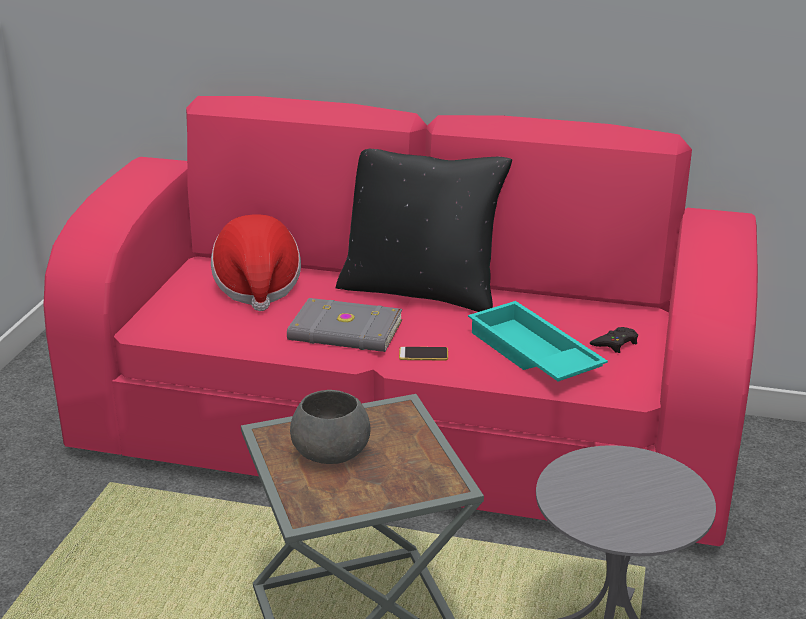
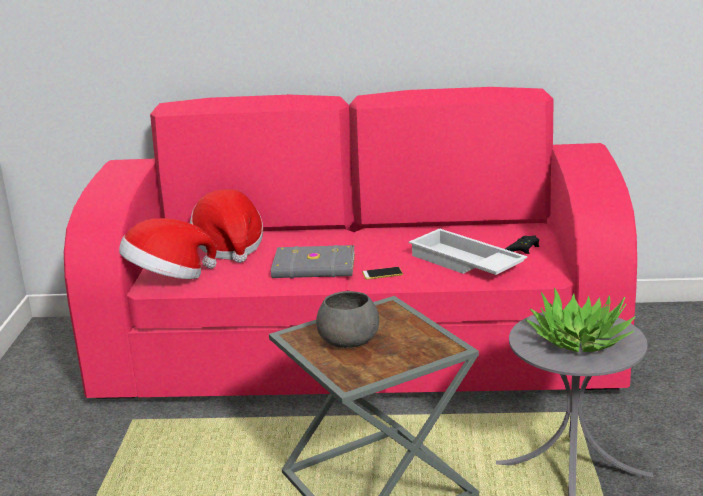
camera: 10 degrees left, 5 degrees down
black pillow [336,149,512,312] -> none
turquoise tray [468,301,608,382] -> white tray [408,228,527,275]
none -> hat [119,218,217,279]
none -> potted plant [526,288,635,352]

